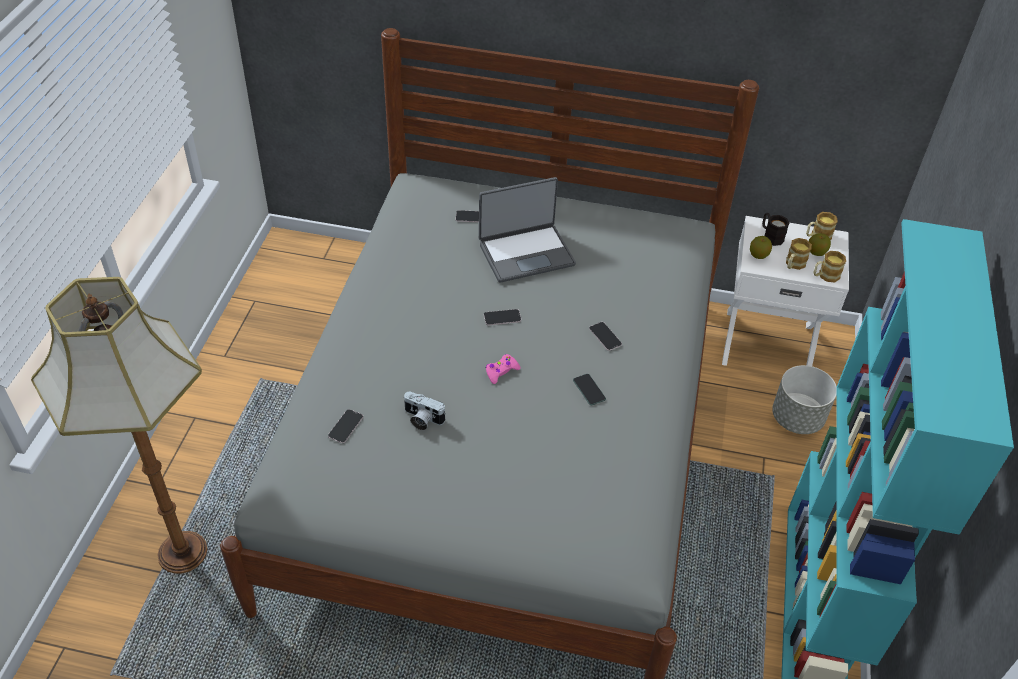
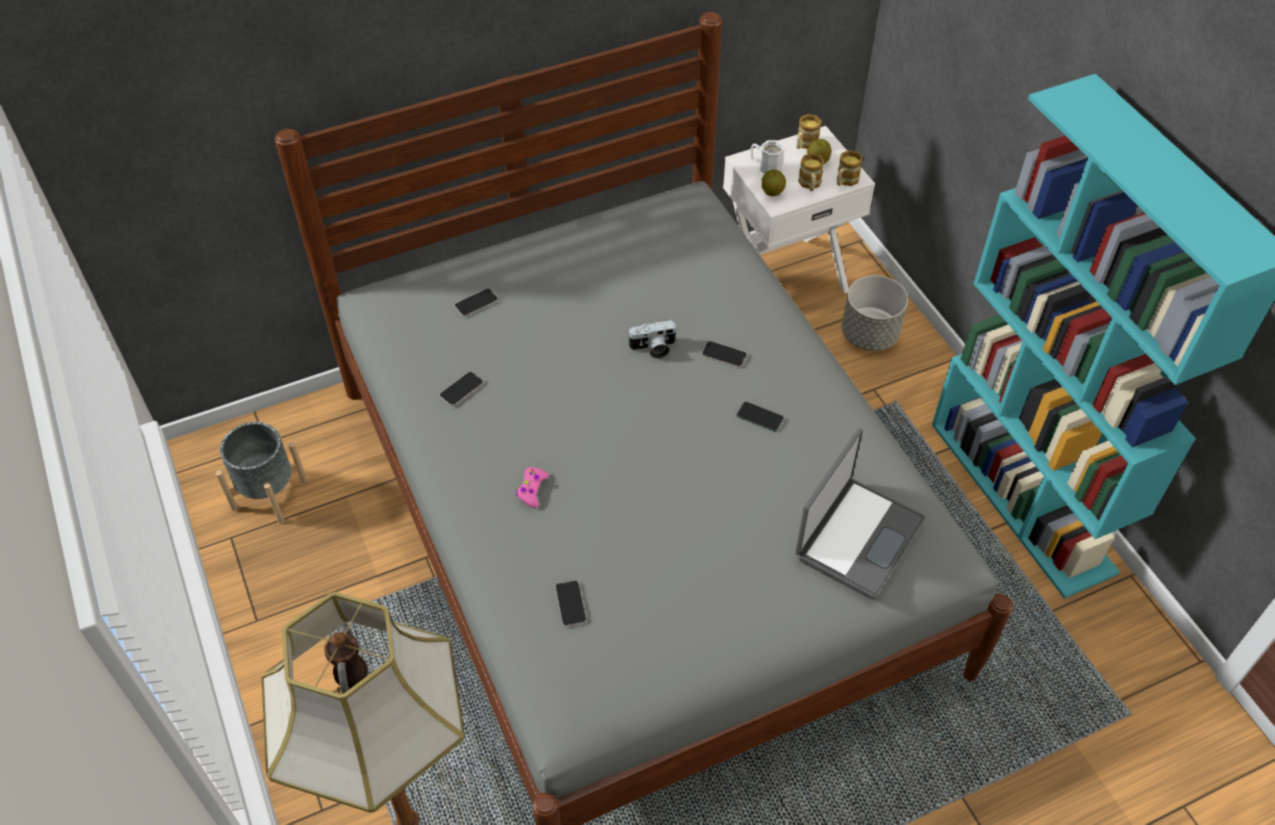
camera: 35 degrees left, 5 degrees up
camera [403,392,445,430] -> camera moved to [627,320,676,358]
laptop [479,177,576,283] -> laptop moved to [795,428,925,599]
phone [484,309,521,325] -> phone moved to [440,372,484,406]
pink game controller [486,354,521,384] -> pink game controller moved to [516,467,549,508]
black mug [762,213,790,246] -> white mug [751,140,784,174]
none -> grey planter [216,422,307,524]

